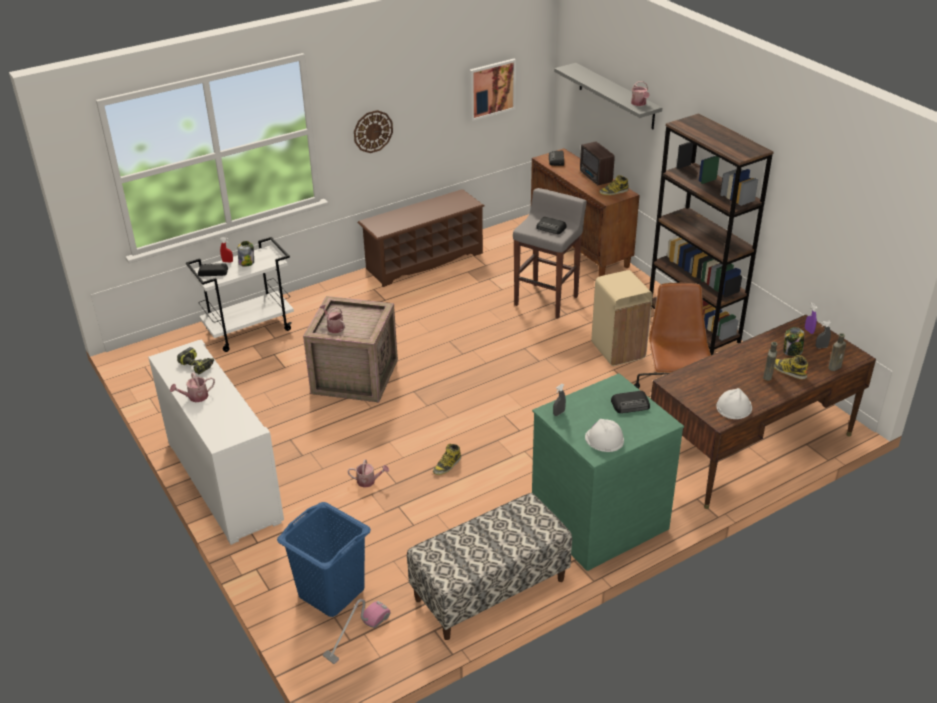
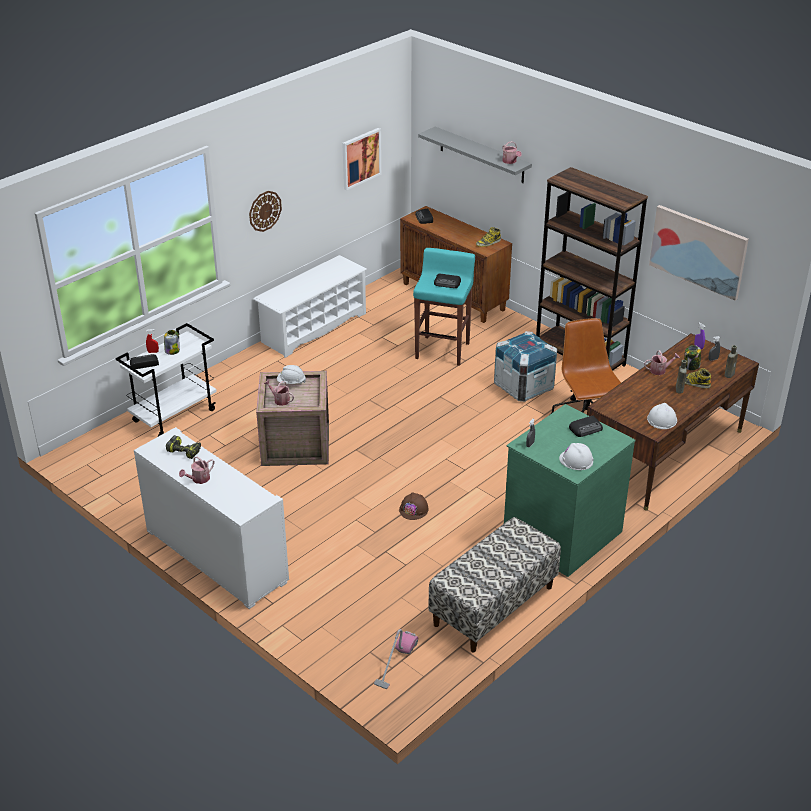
camera: 15 degrees left, 0 degrees up
blue laundry basket [277,502,371,617] -> none
watering can [348,459,389,488] -> watering can moved to [644,350,680,375]
brown shoe rack [357,189,485,287] -> white shoe rack [254,255,367,358]
boot [433,444,461,475] -> brown hard hat [399,493,429,520]
grey stool [513,188,587,318] -> turquoise stool [413,248,475,366]
radio [580,141,614,185] -> none
beige trash can [591,270,653,366] -> crate [494,331,557,402]
none -> white hard hat [277,365,306,384]
none -> picture [649,205,749,301]

